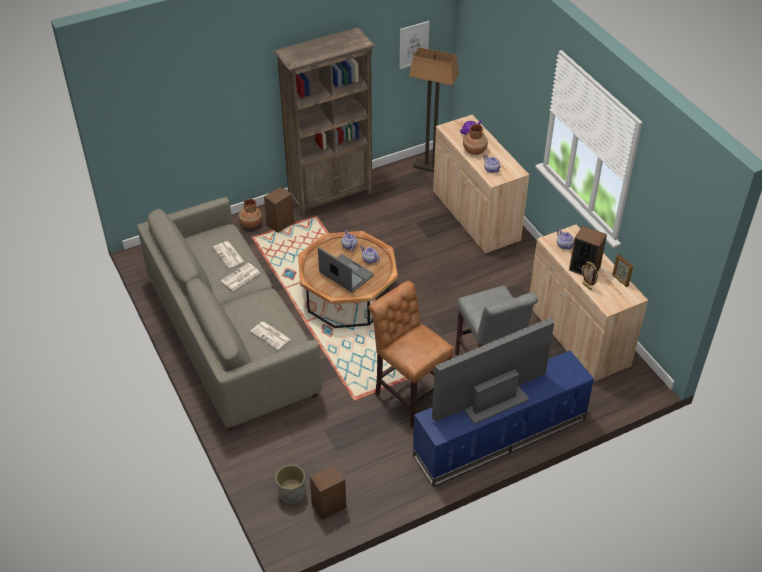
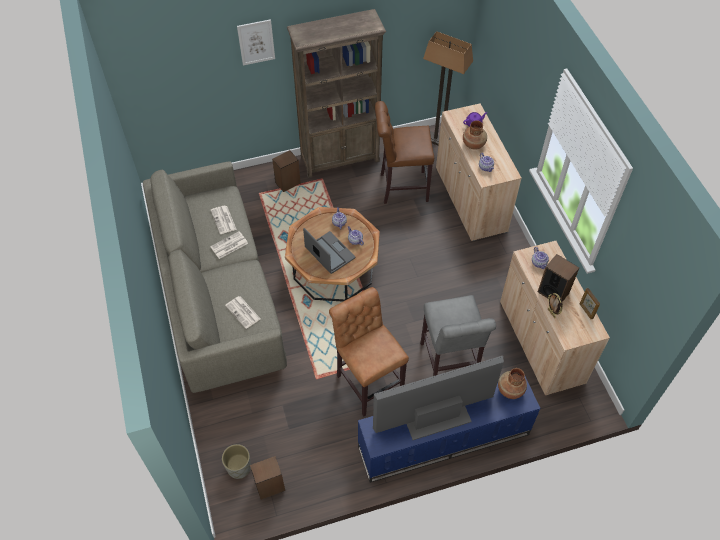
camera: 10 degrees right, 10 degrees up
brown vase [238,199,262,228] -> brown vase moved to [498,368,527,399]
picture [400,21,429,69] -> picture moved to [237,19,275,66]
none -> brown stool [375,101,434,204]

